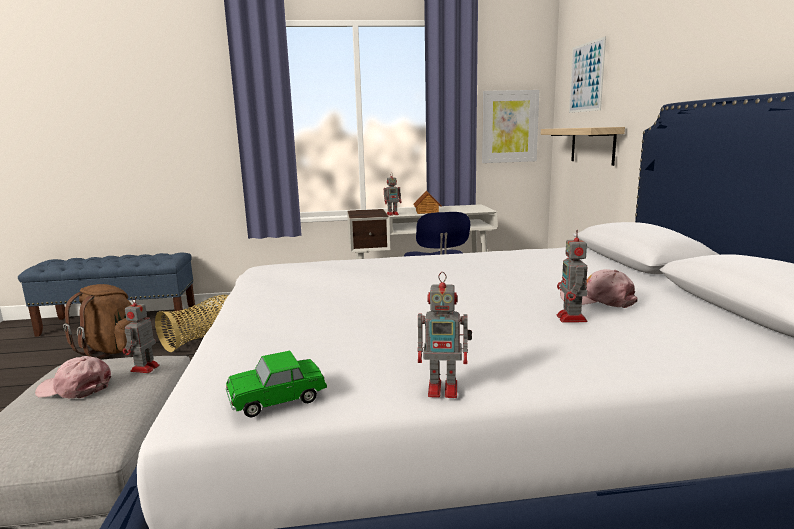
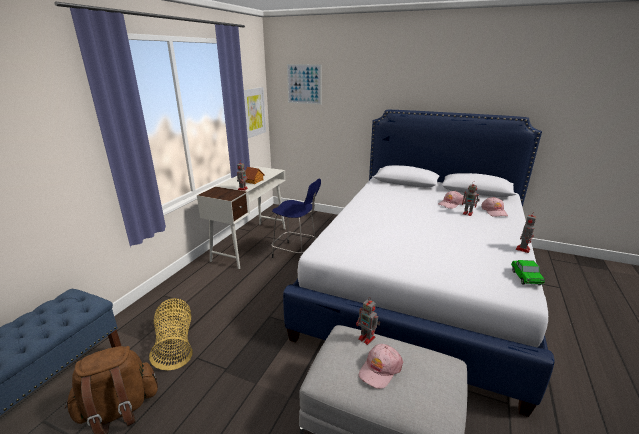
camera: 60 degrees left, 10 degrees up
shelf [541,127,625,166] -> none
none -> pink cap [481,197,508,217]

